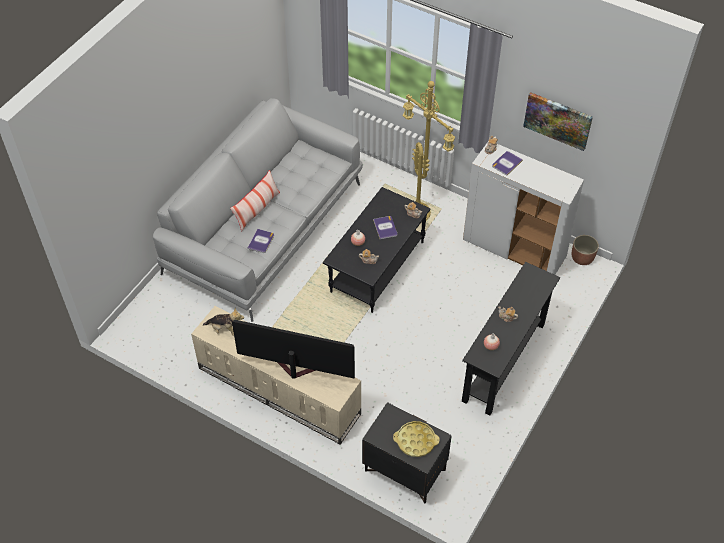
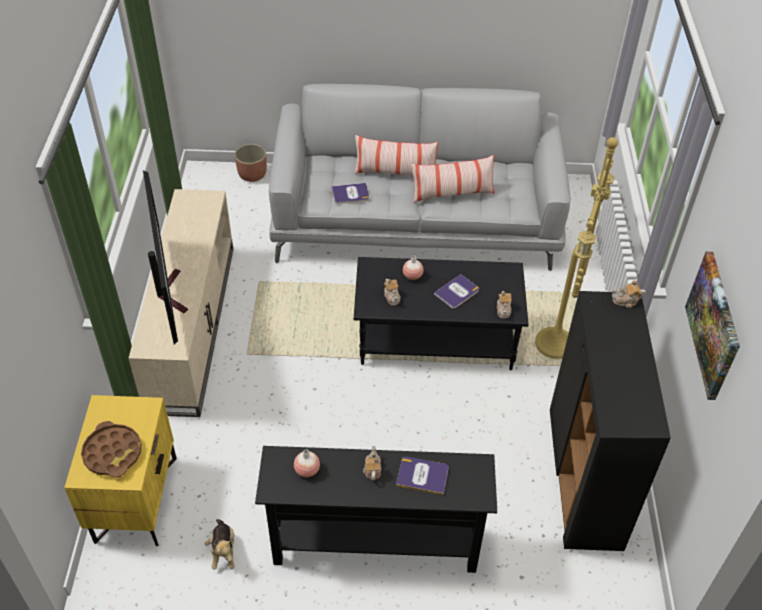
camera: 60 degrees right, 5 degrees down
plush toy [203,307,244,336] -> plush toy moved to [205,519,235,570]
black nightstand [362,402,452,504] -> yellow nightstand [64,395,177,546]
yellow tray [393,421,439,457] -> brown tray [81,421,142,477]
white cabinet [463,142,584,275] -> black cabinet [550,291,671,551]
book [492,151,523,176] -> book moved to [396,456,449,495]
planter [572,235,599,265] -> planter moved to [234,144,267,182]
none -> pillow [411,155,495,203]

